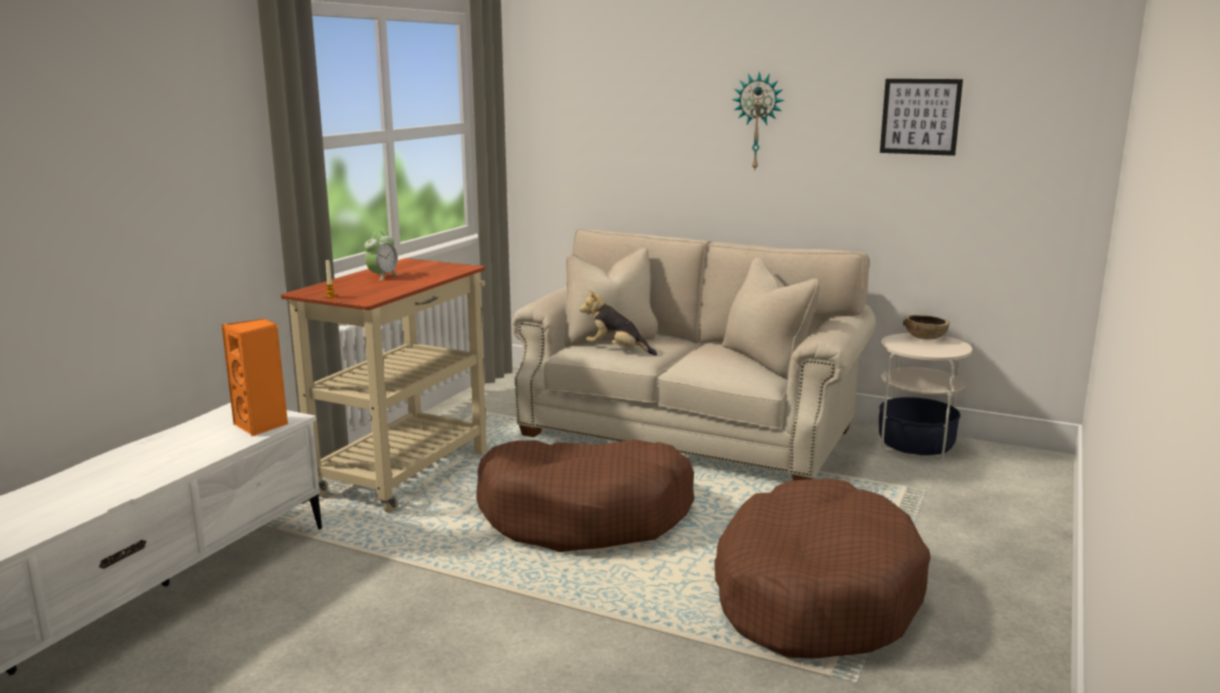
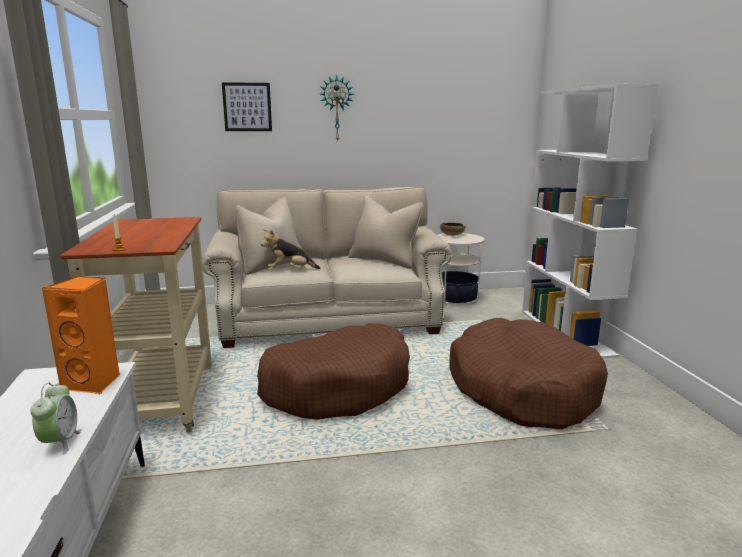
camera: 35 degrees left, 0 degrees up
alarm clock [364,231,399,281] -> alarm clock moved to [31,383,81,455]
picture [880,79,963,156] -> picture moved to [222,82,272,131]
none -> white bookcase [522,84,658,359]

